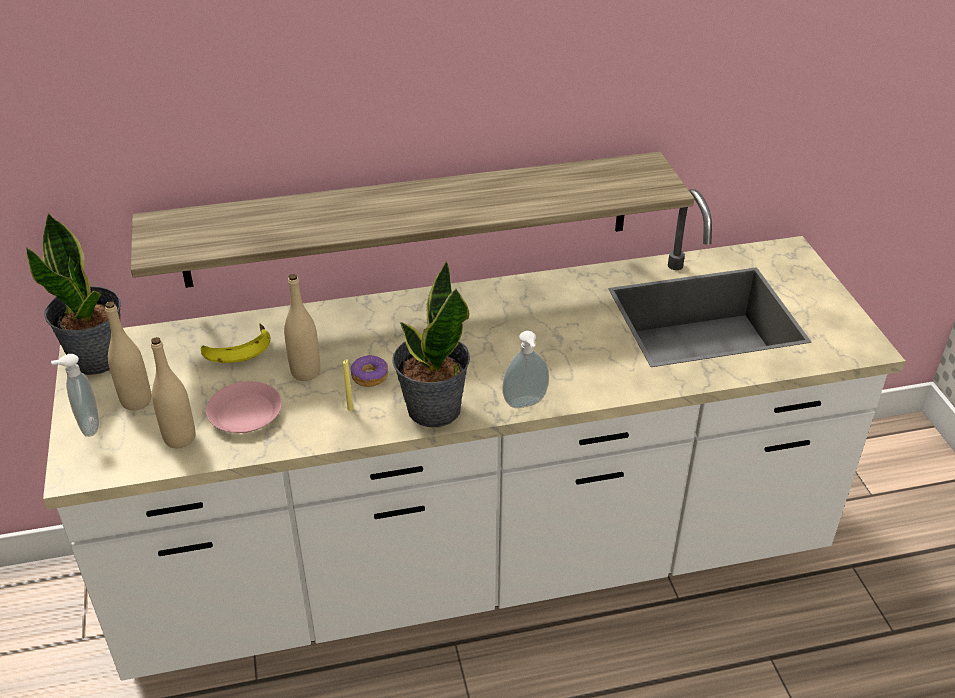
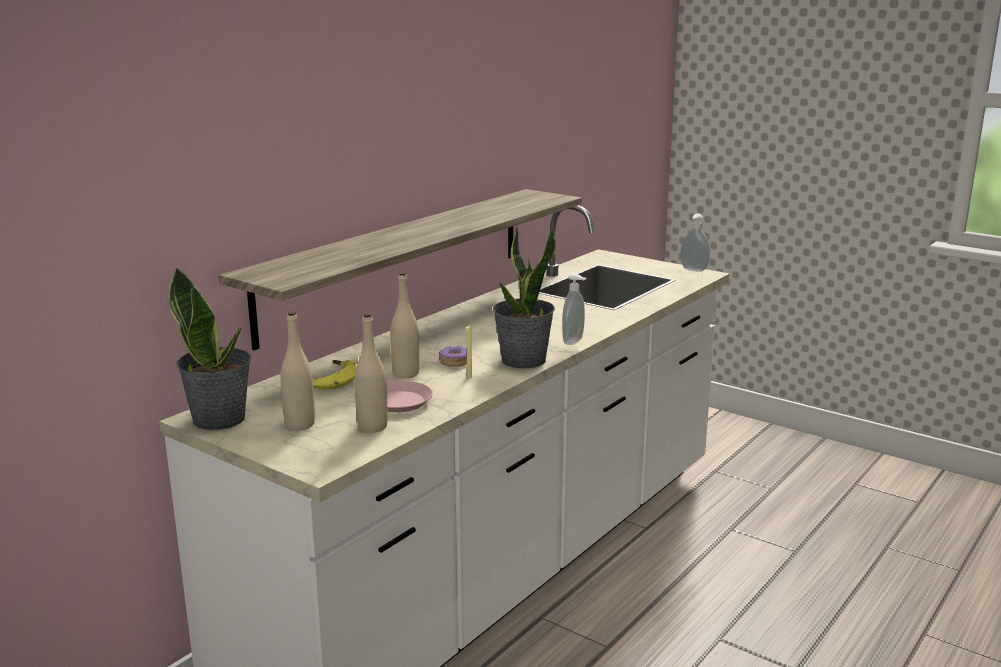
camera: 40 degrees left, 20 degrees down
soap dispenser [51,354,99,437] -> soap dispenser moved to [680,214,710,272]

